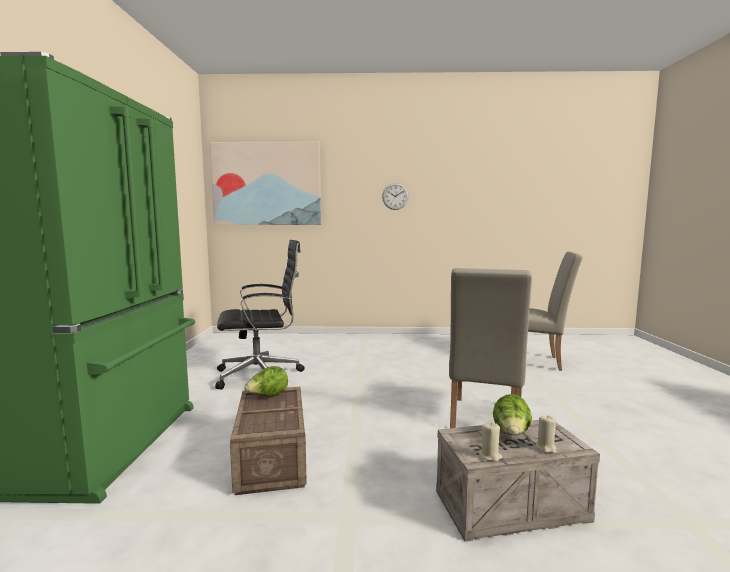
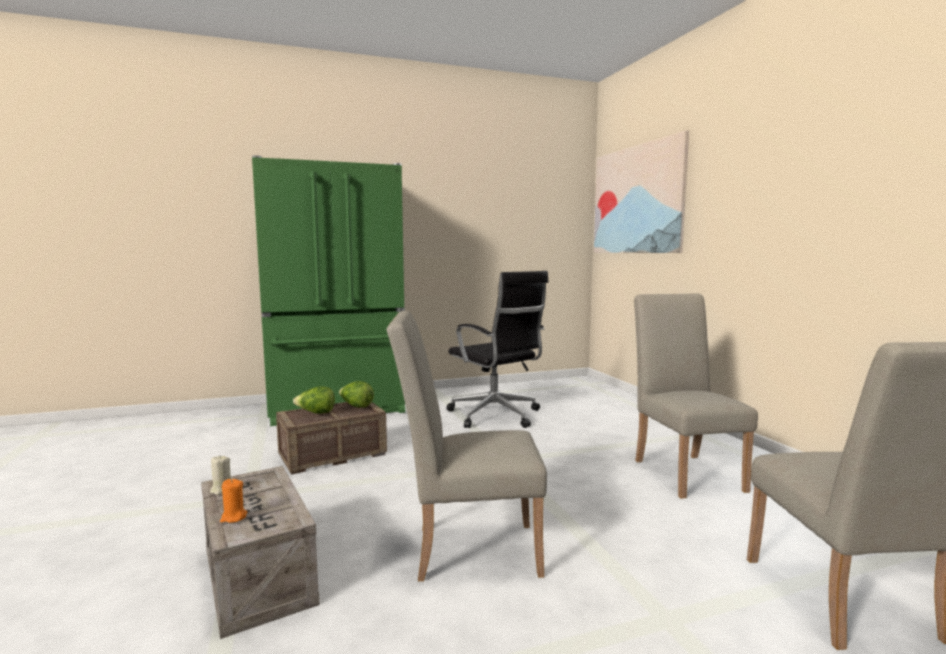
camera: 70 degrees right, 0 degrees up
wall clock [382,183,409,210] -> none
lettuce [493,394,532,435] -> lettuce moved to [293,386,335,414]
beige candle [536,416,557,453] -> orange candle [220,479,247,523]
none -> beige chair [634,293,758,499]

